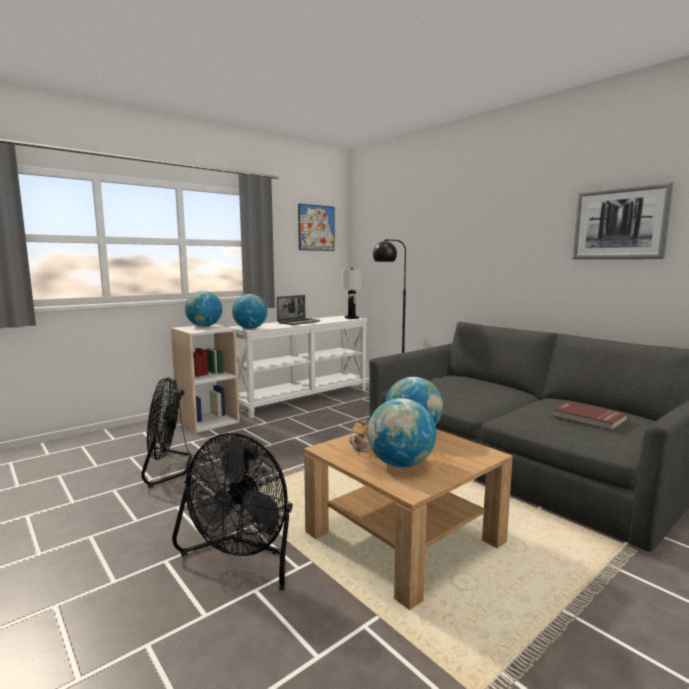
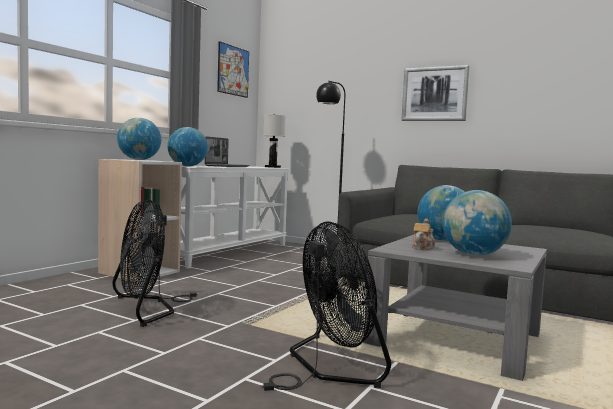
camera: 20 degrees left, 5 degrees down
black fan [172,433,293,590] -> black fan turned 120 degrees counterclockwise [262,221,391,391]
brown coffee table [304,429,513,610] -> grey coffee table [363,234,547,381]
red book [552,401,628,430] -> none
picture [572,182,674,259] -> picture moved to [401,65,470,121]

